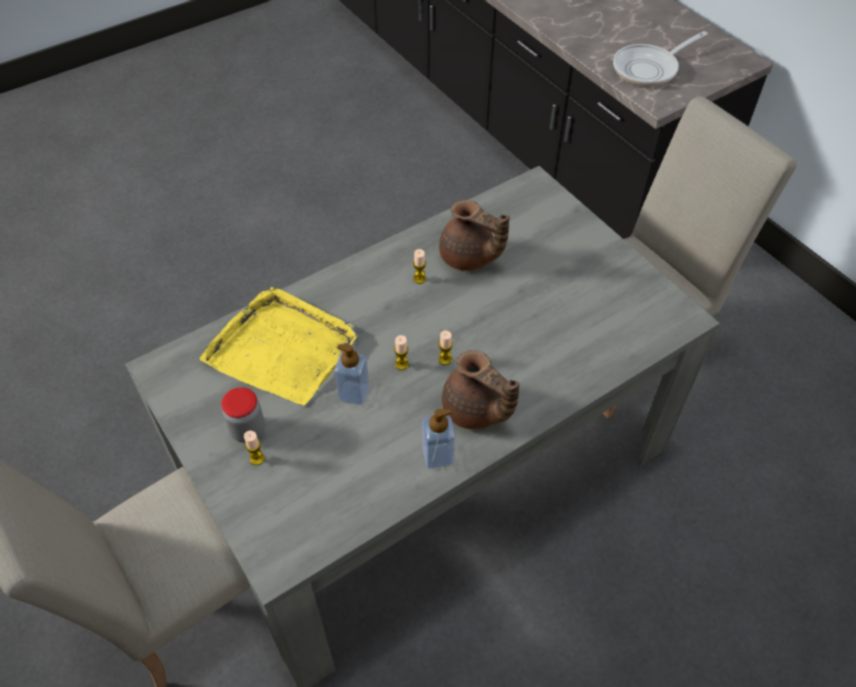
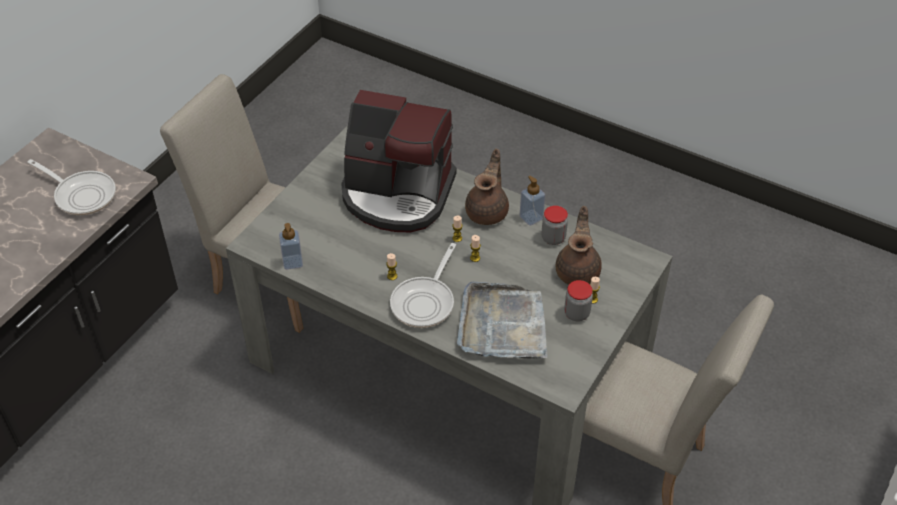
camera: 115 degrees left, 5 degrees down
yellow tray [200,287,358,405] -> grey tray [457,282,548,359]
soap dispenser [334,344,369,405] -> soap dispenser moved to [279,223,303,270]
brown teapot [439,200,510,271] -> brown teapot moved to [556,206,602,285]
none -> coffee machine [341,90,456,232]
none -> frying pan [390,243,456,328]
none -> jar [542,205,568,245]

